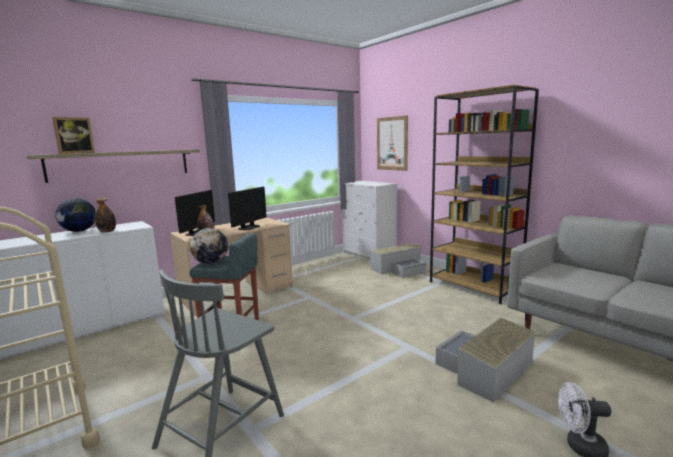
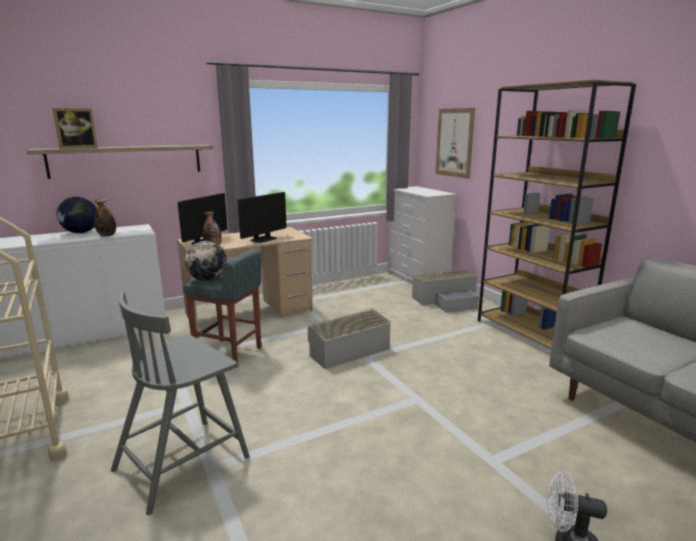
camera: 10 degrees right, 5 degrees up
grey storage box [435,317,536,402] -> grey storage box moved to [308,309,391,369]

